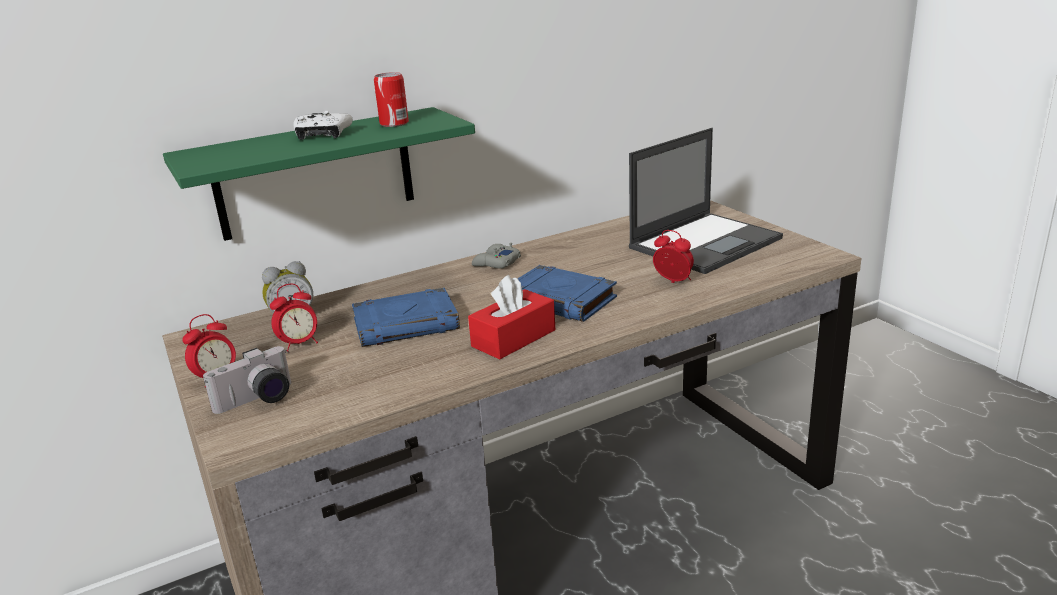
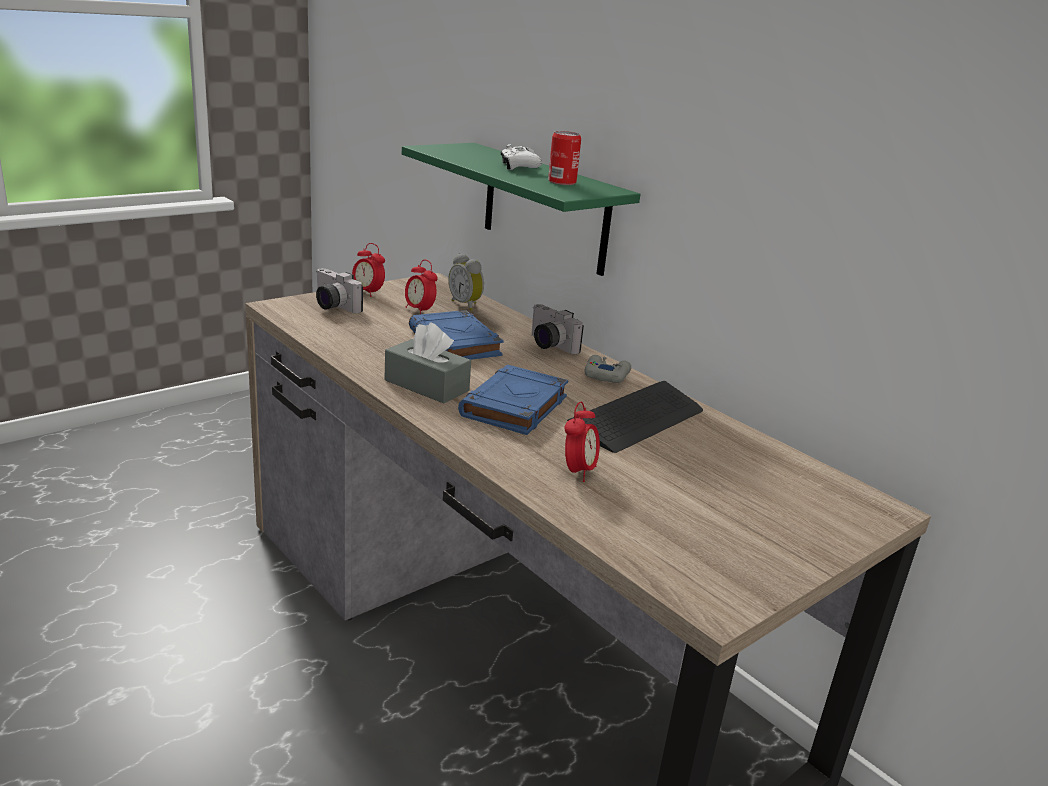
camera: 75 degrees right, 0 degrees up
red tissue box [468,275,555,360] -> grey tissue box [385,323,471,404]
laptop [629,128,783,274] -> none
none -> camera [531,304,584,354]
none -> keyboard [567,381,703,453]

